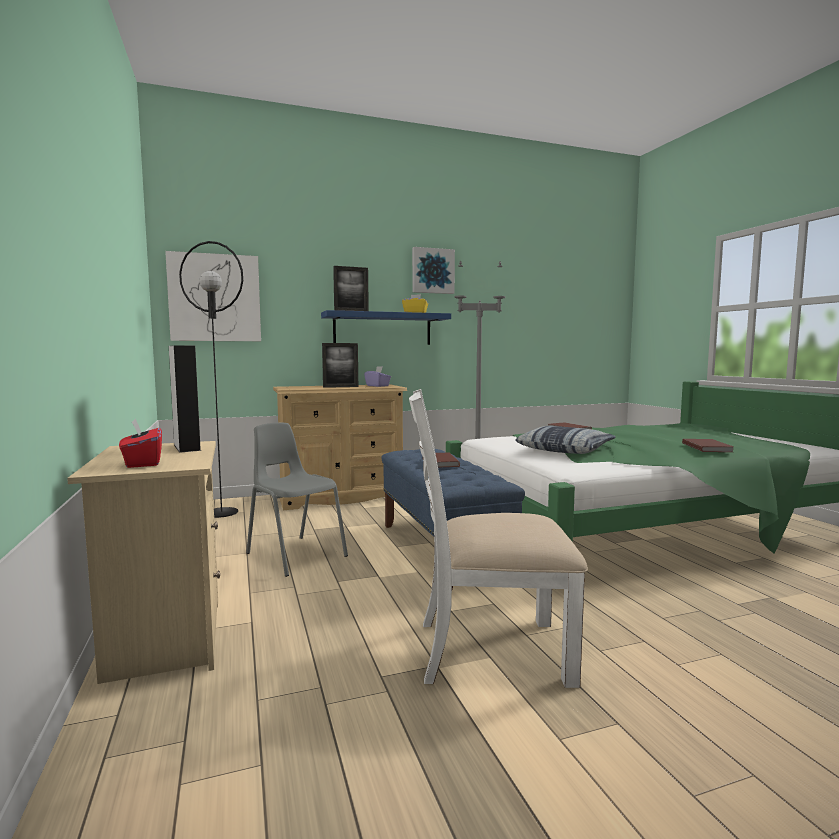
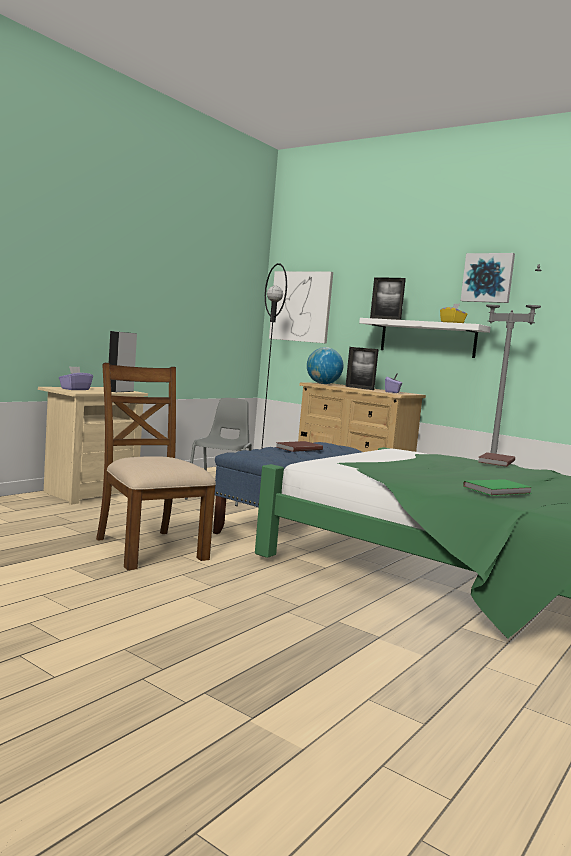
camera: 55 degrees right, 0 degrees up
red tissue box [119,418,162,468] -> purple tissue box [59,366,93,390]
blue shelf [321,310,451,345] -> white shelf [359,318,491,358]
white chair [409,389,588,688] -> brown chair [96,363,216,570]
pillow [515,426,616,454] -> none
brown book [682,439,734,452] -> green book [463,479,533,496]
none -> globe [307,347,343,384]

